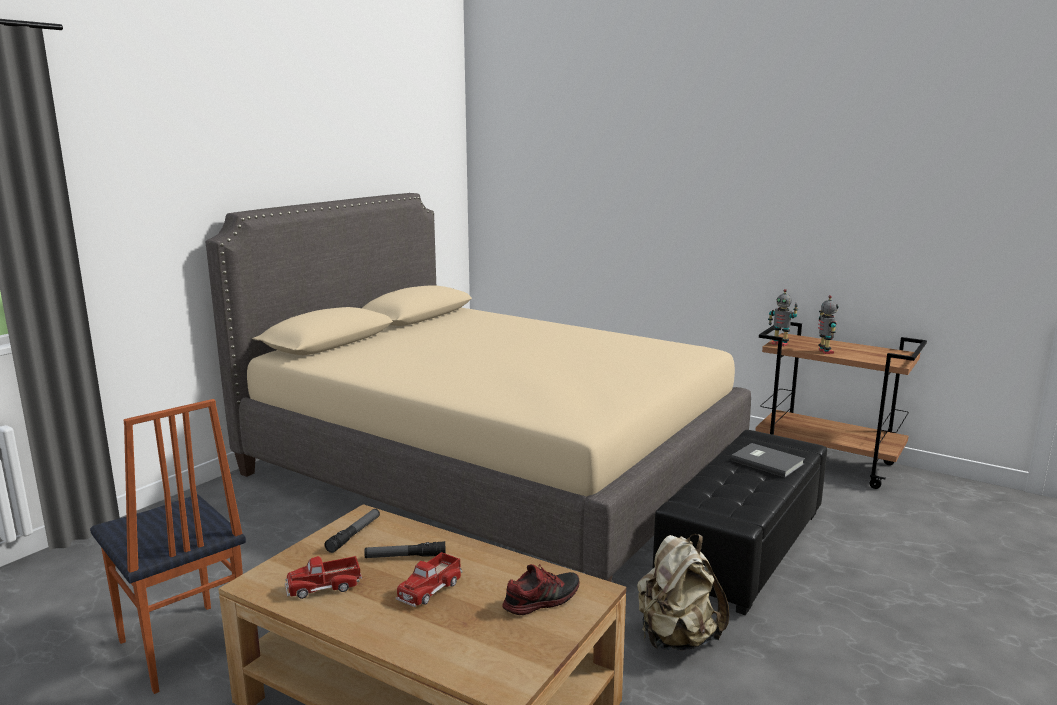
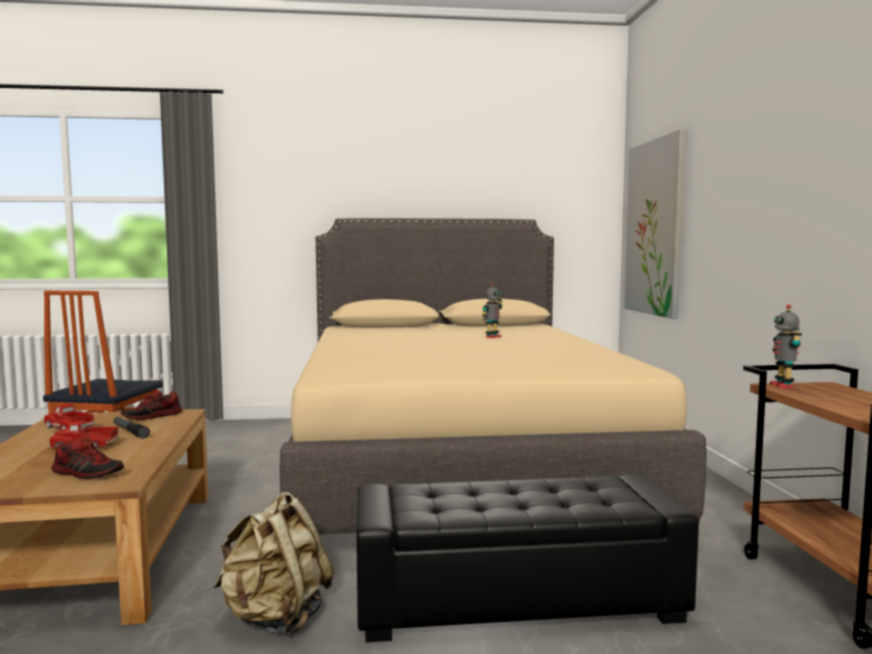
camera: 50 degrees right, 10 degrees down
flashlight [324,509,380,553] -> shoe [121,389,182,420]
grey book [731,443,805,477] -> none
toy robot [818,295,839,354] -> toy robot moved to [482,283,502,338]
none -> picture [624,129,686,319]

